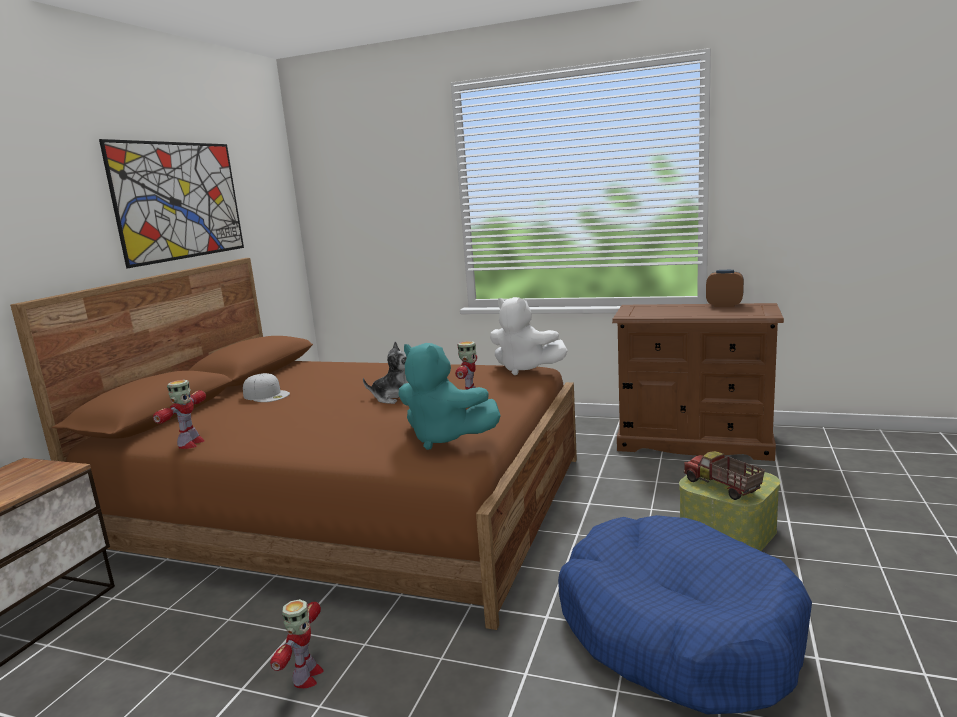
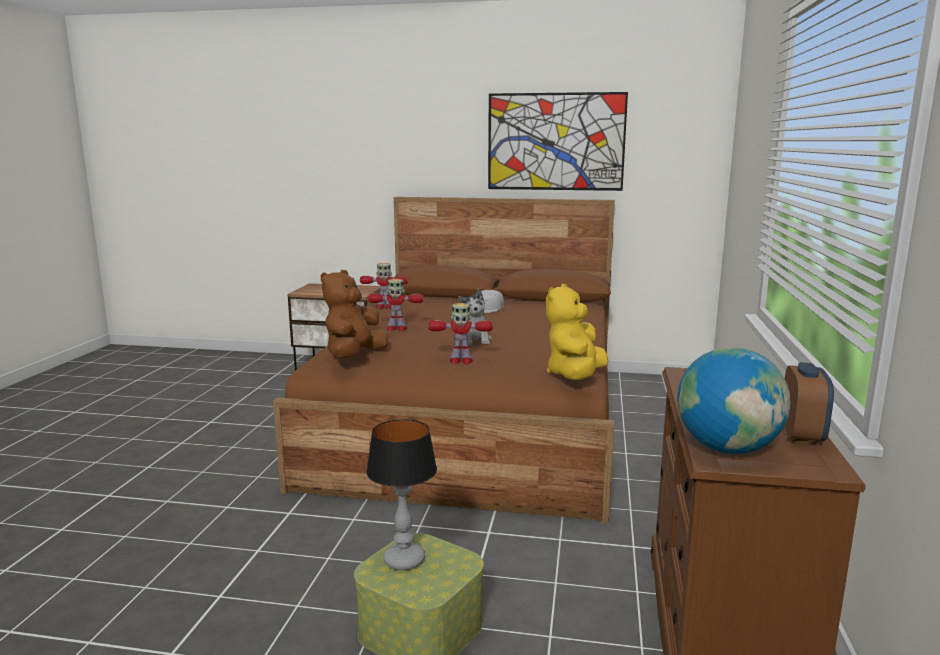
camera: 80 degrees right, 0 degrees up
toy robot [270,599,324,689] -> toy robot moved to [368,279,424,331]
turquoise plush toy [398,343,501,450] -> brown plush toy [321,270,388,359]
white plush toy [490,297,568,375] -> yellow plush toy [546,284,608,380]
blue dog bed [558,515,812,714] -> none
toy truck [684,451,765,500] -> table lamp [366,419,437,570]
none -> globe [677,347,791,454]

